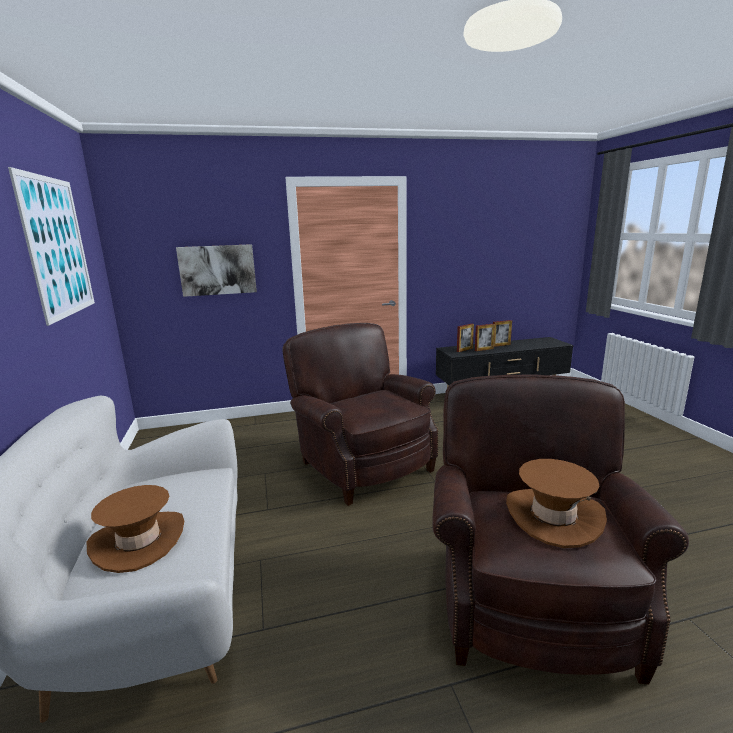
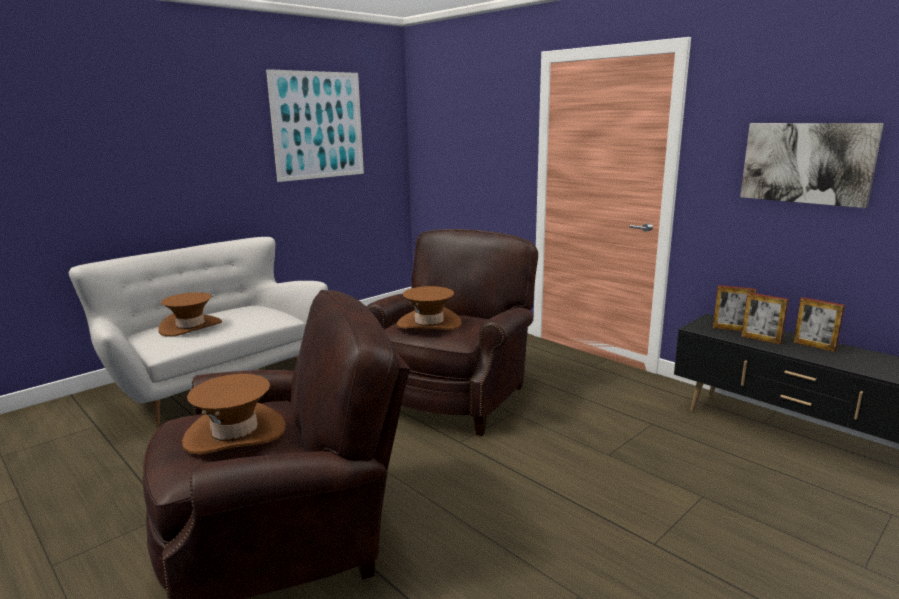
camera: 60 degrees right, 0 degrees up
picture [176,244,257,297] -> picture moved to [740,123,884,208]
none -> brown hat [397,286,462,330]

